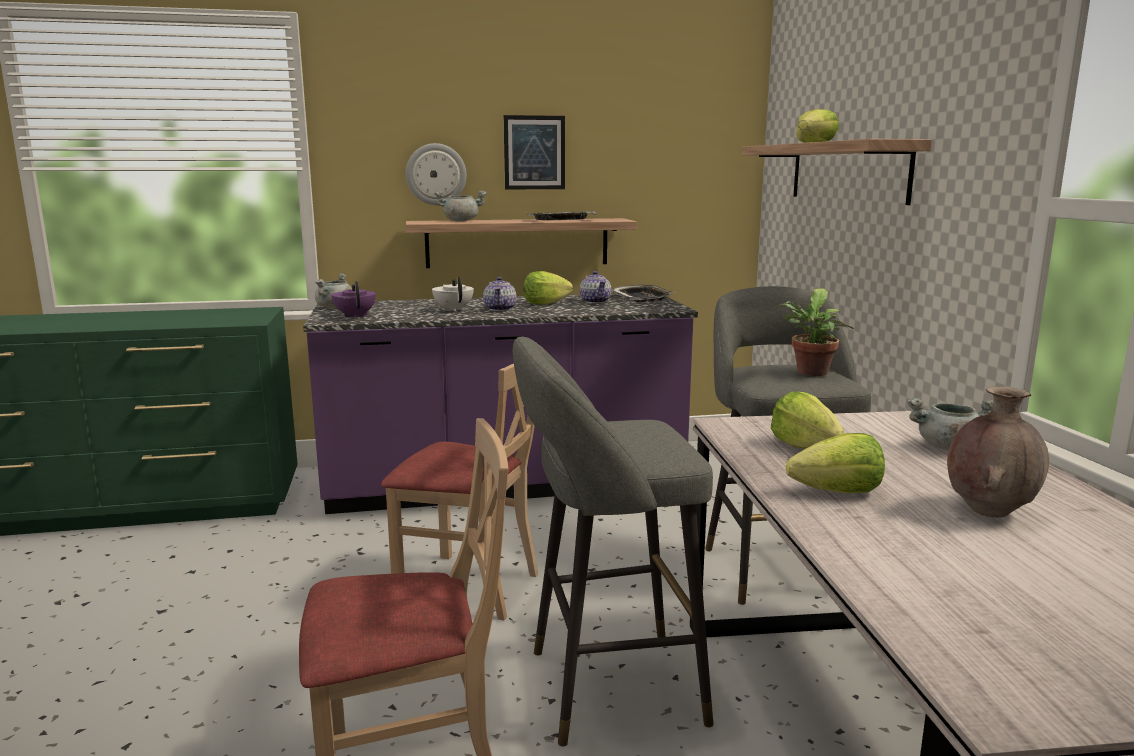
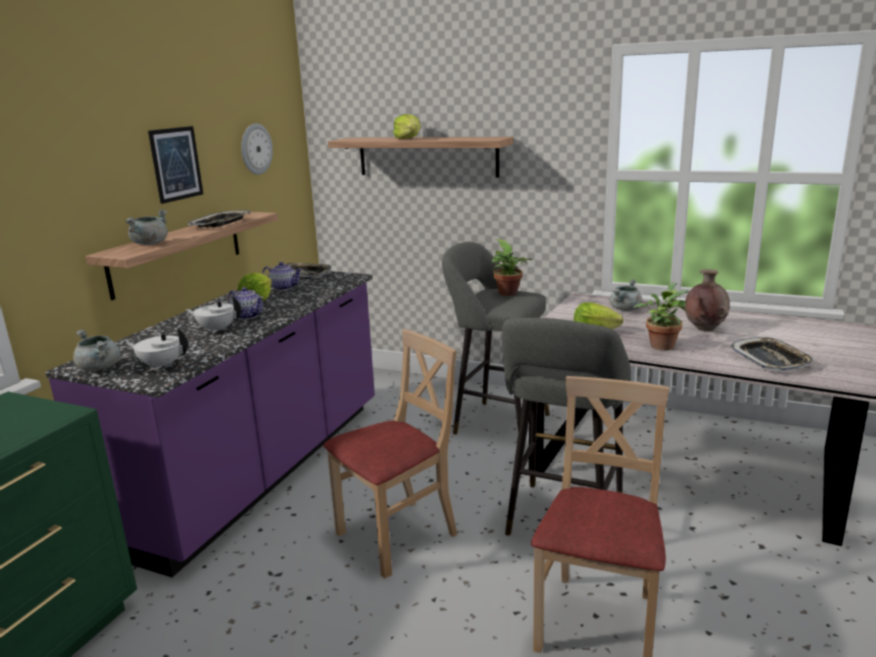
camera: 55 degrees left, 5 degrees up
purple teapot [331,281,376,318] -> white teapot [126,328,188,370]
wall clock [406,143,467,205] -> wall clock moved to [241,124,273,175]
lettuce [786,433,885,493] -> potted plant [634,282,689,351]
none -> tray [729,337,815,371]

